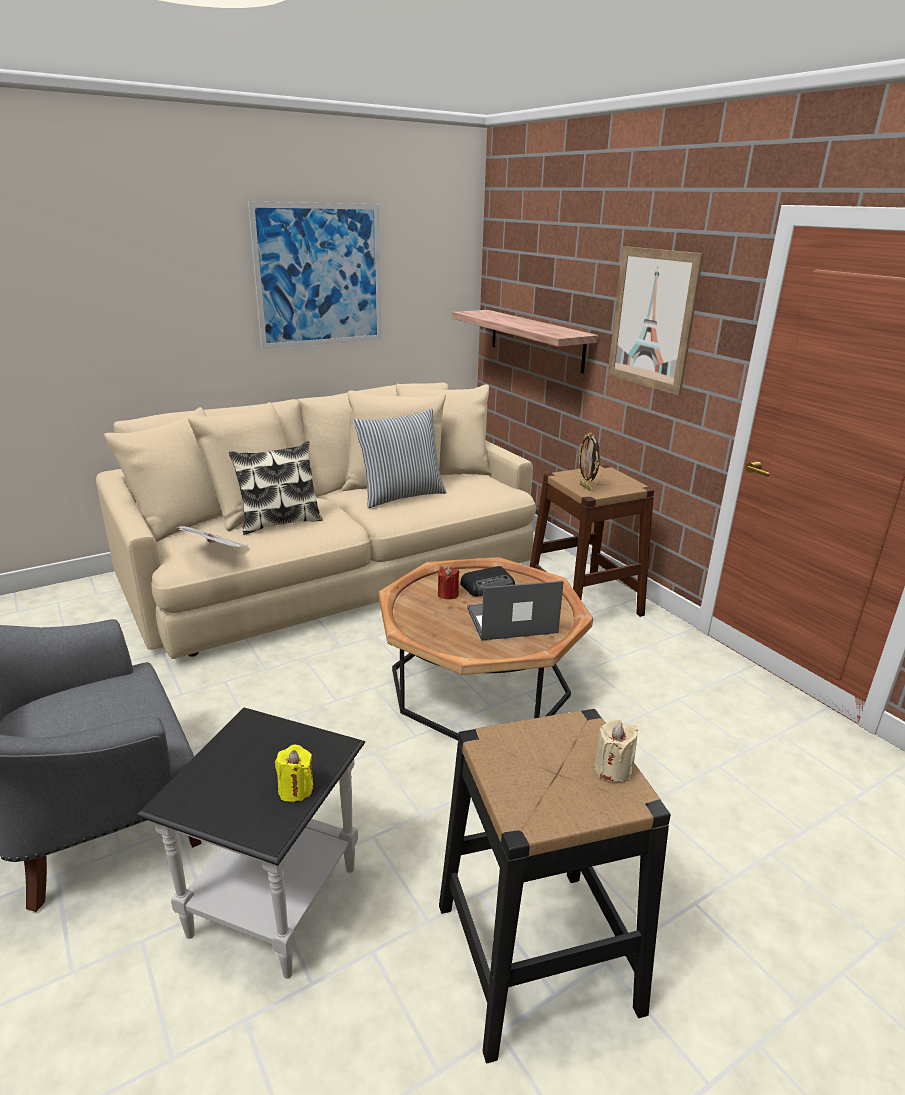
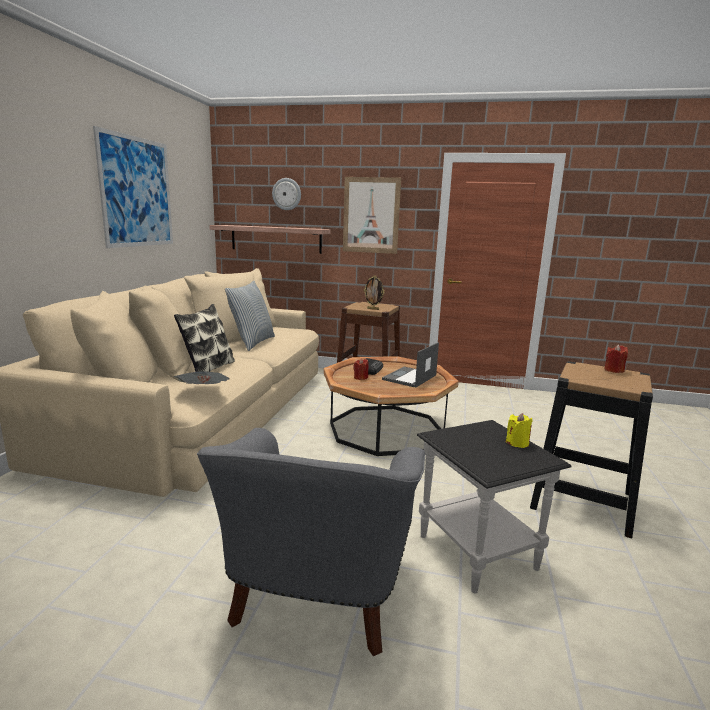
camera: 45 degrees left, 10 degrees down
beige candle [594,719,638,782] -> red candle [604,344,628,373]
none -> wall clock [272,178,301,210]

